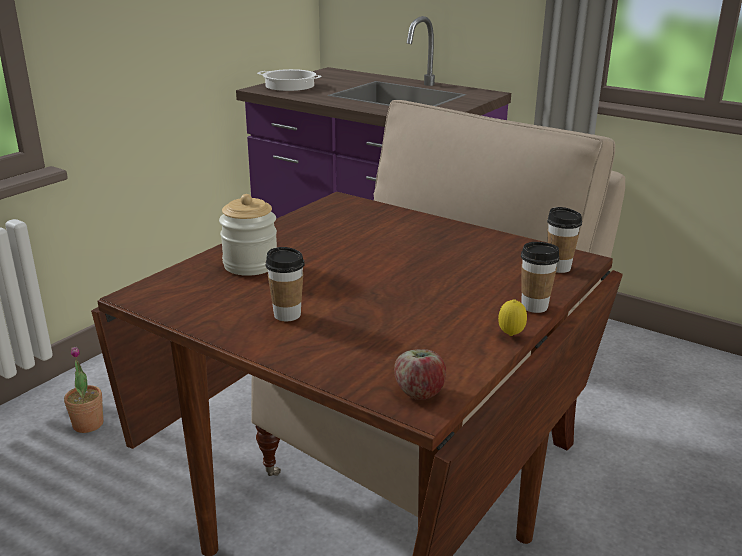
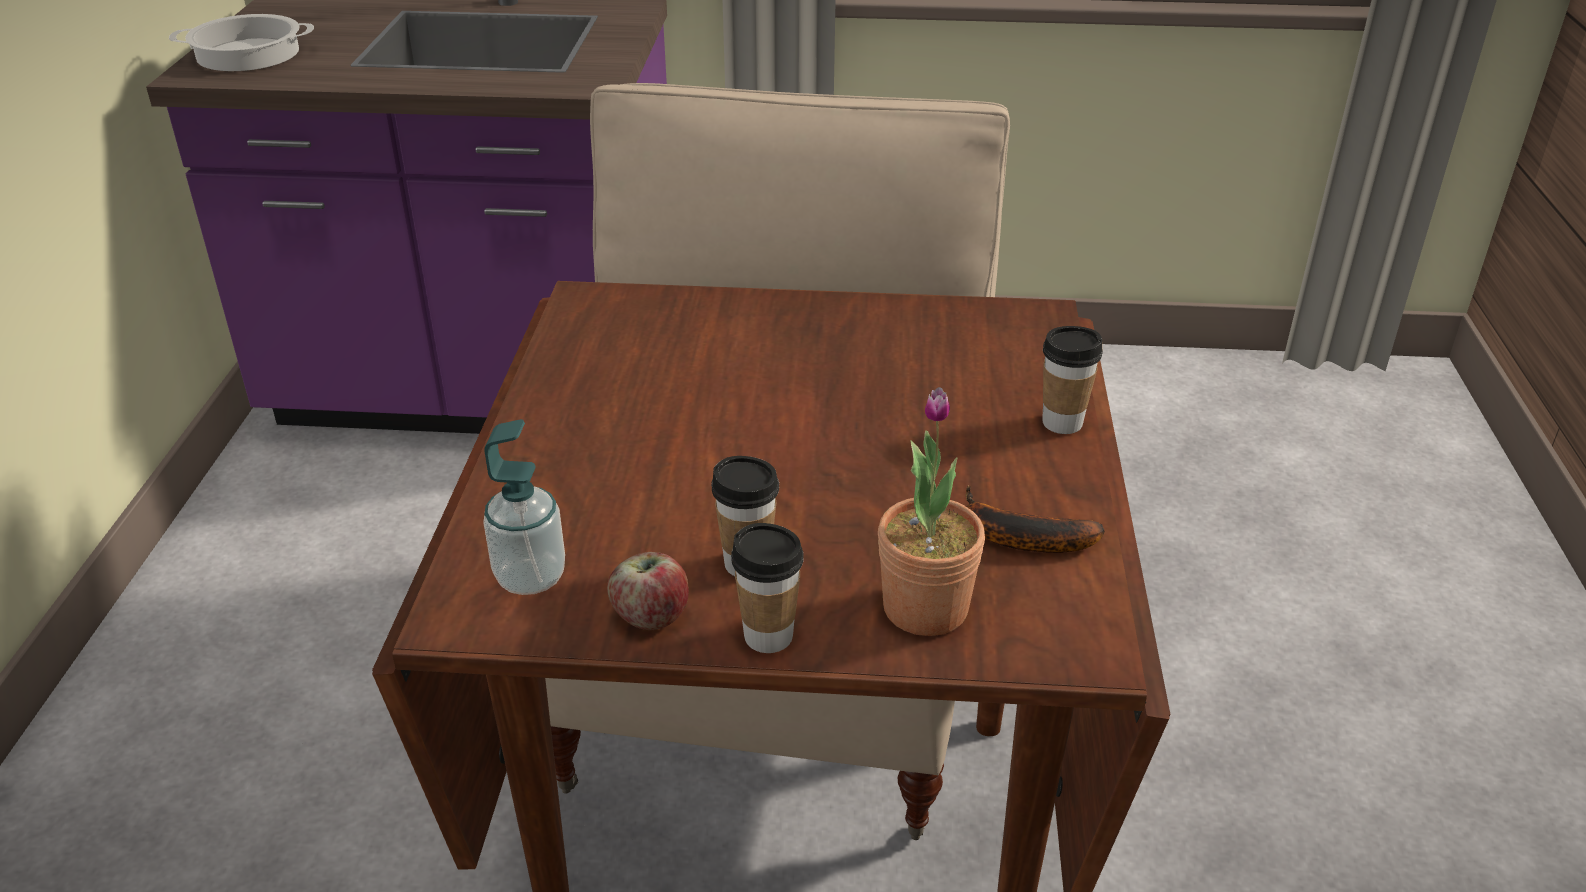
camera: 30 degrees left, 10 degrees up
potted plant [64,346,103,433] -> potted plant moved to [878,387,985,636]
jar [219,194,277,276] -> none
apple [394,349,446,400] -> apple moved to [607,552,689,630]
lemon [498,299,527,336] -> none
cup [547,207,582,273] -> cup moved to [731,523,804,653]
none -> soap dispenser [483,419,565,595]
none -> banana [965,485,1105,553]

